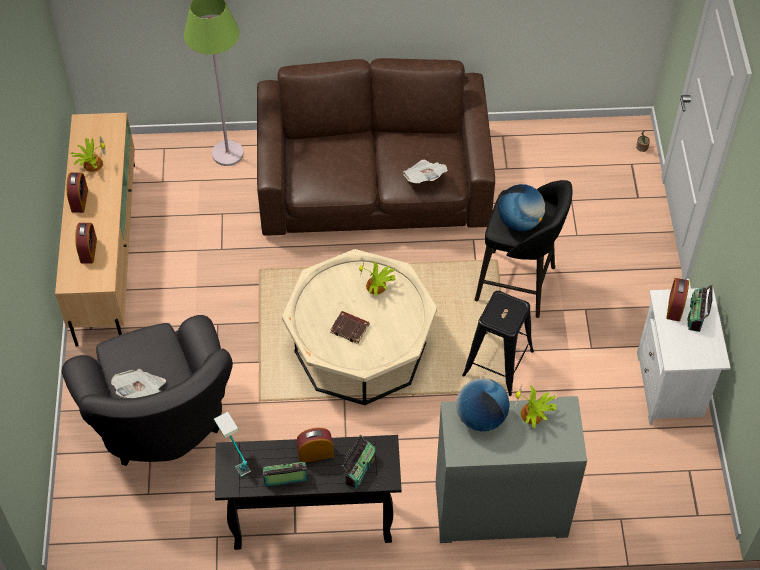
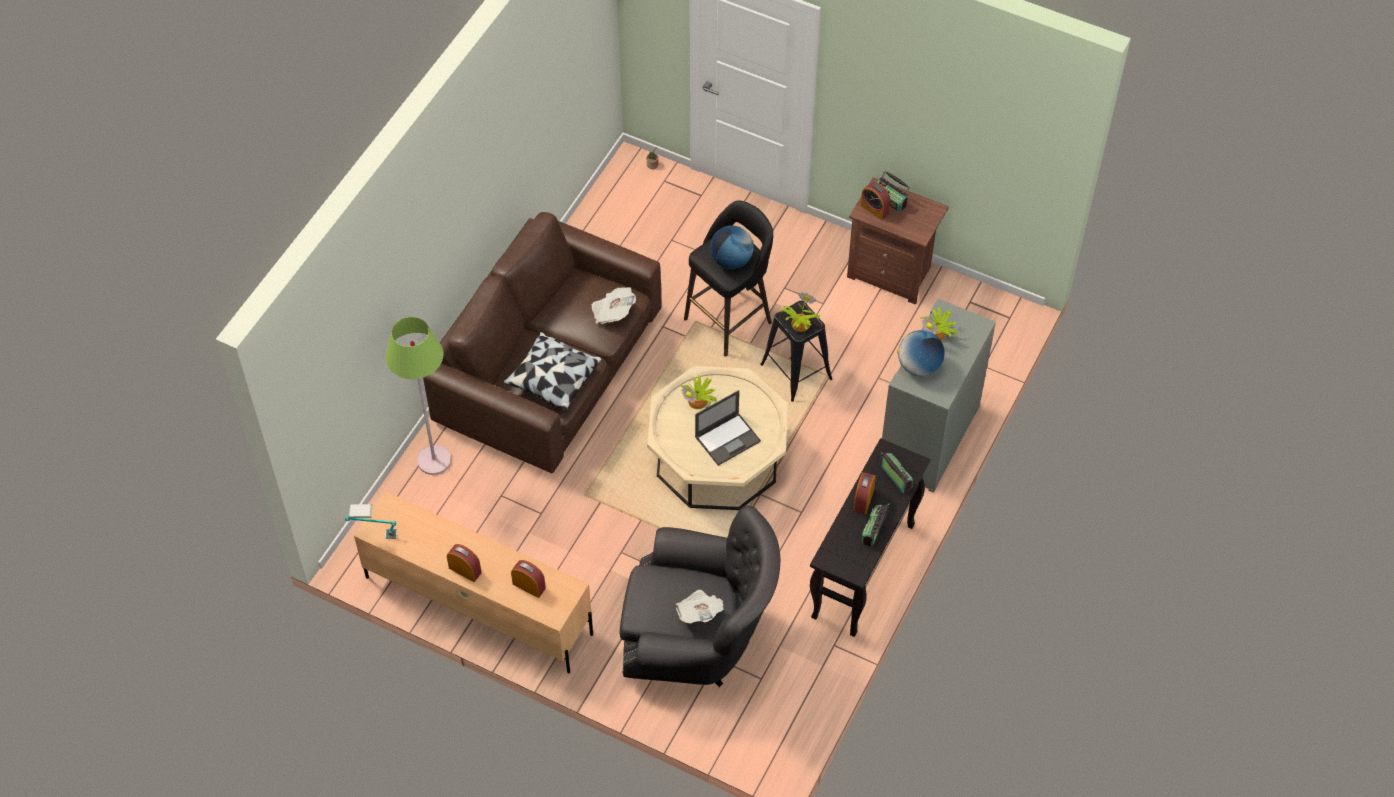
camera: 60 degrees left, 0 degrees up
potted plant [70,137,106,172] -> potted plant moved to [780,292,820,332]
table lamp [214,412,251,476] -> table lamp moved to [345,504,397,539]
brown book [330,311,369,344] -> laptop [695,390,761,466]
white nightstand [637,288,730,425] -> brown nightstand [847,177,949,305]
none -> pillow [503,332,602,412]

